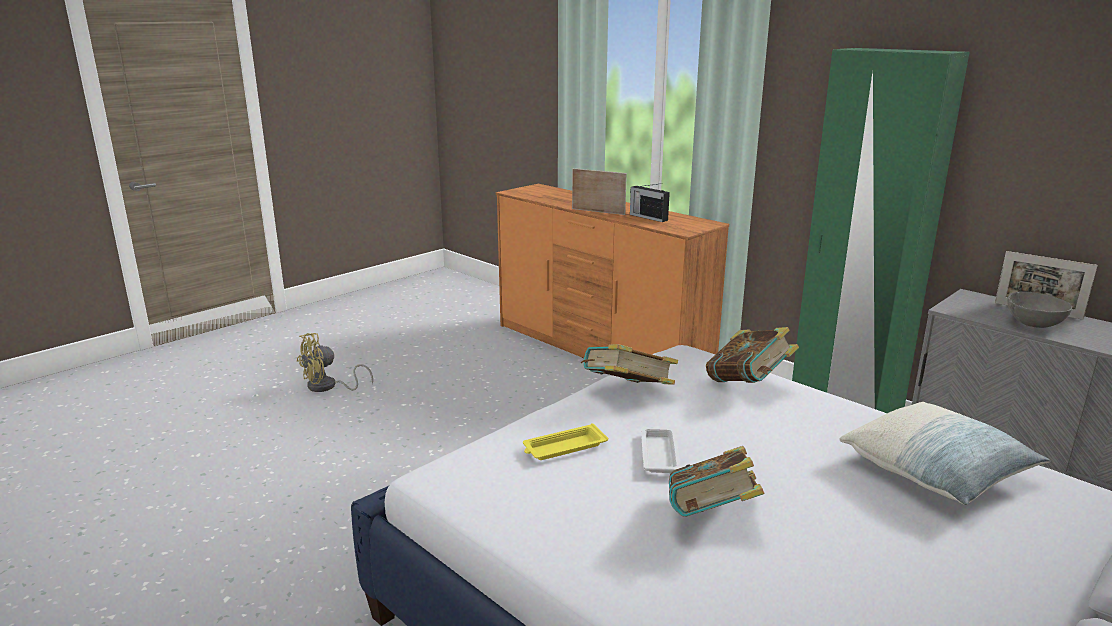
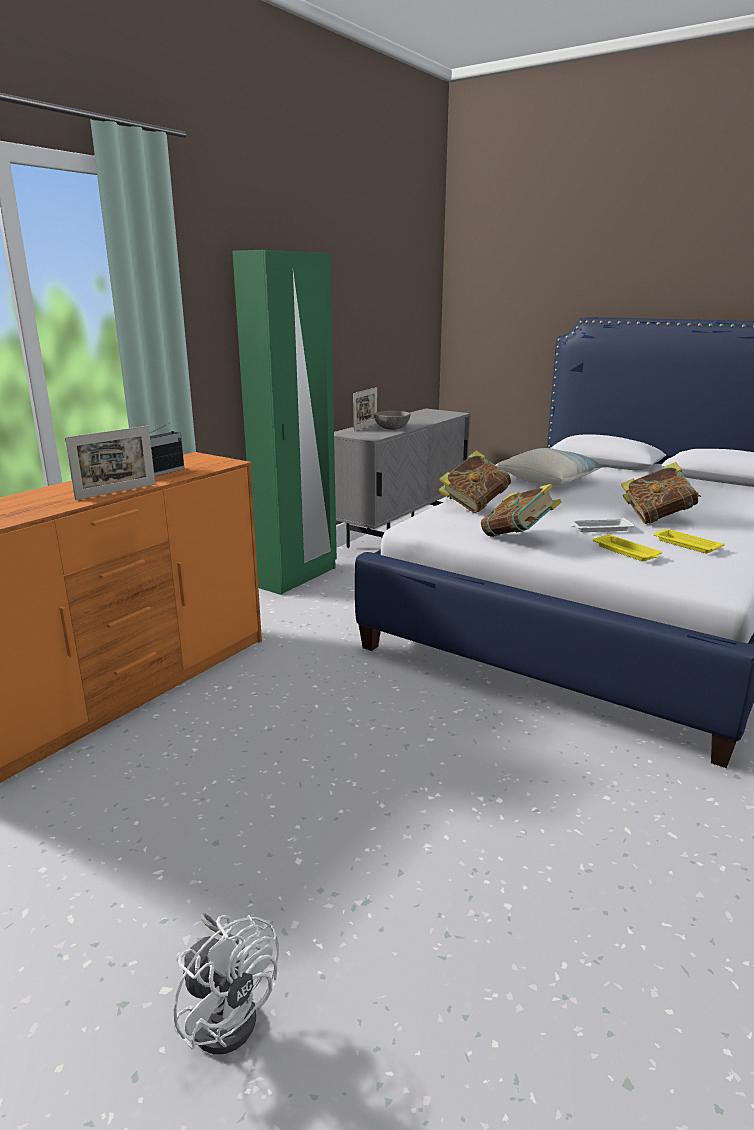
camera: 100 degrees left, 0 degrees up
yellow fan [297,333,373,392] -> white fan [174,913,279,1054]
picture frame [572,168,627,215] -> picture frame turned 150 degrees counterclockwise [65,426,155,500]
none -> yellow tray [653,529,725,553]

